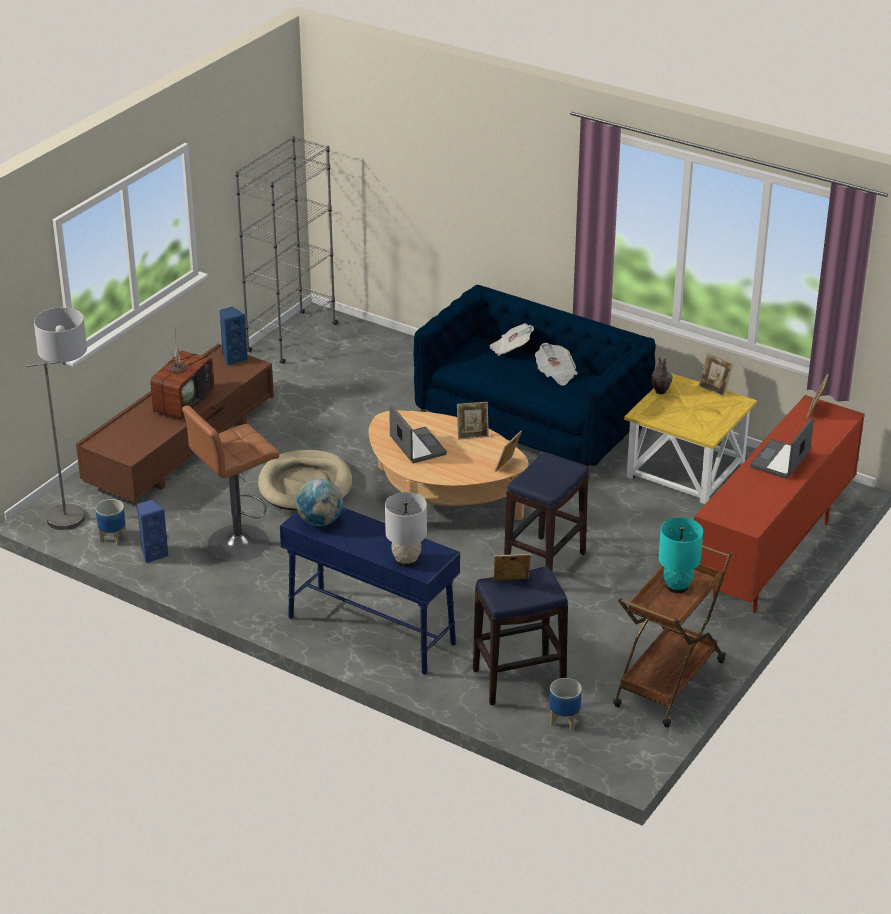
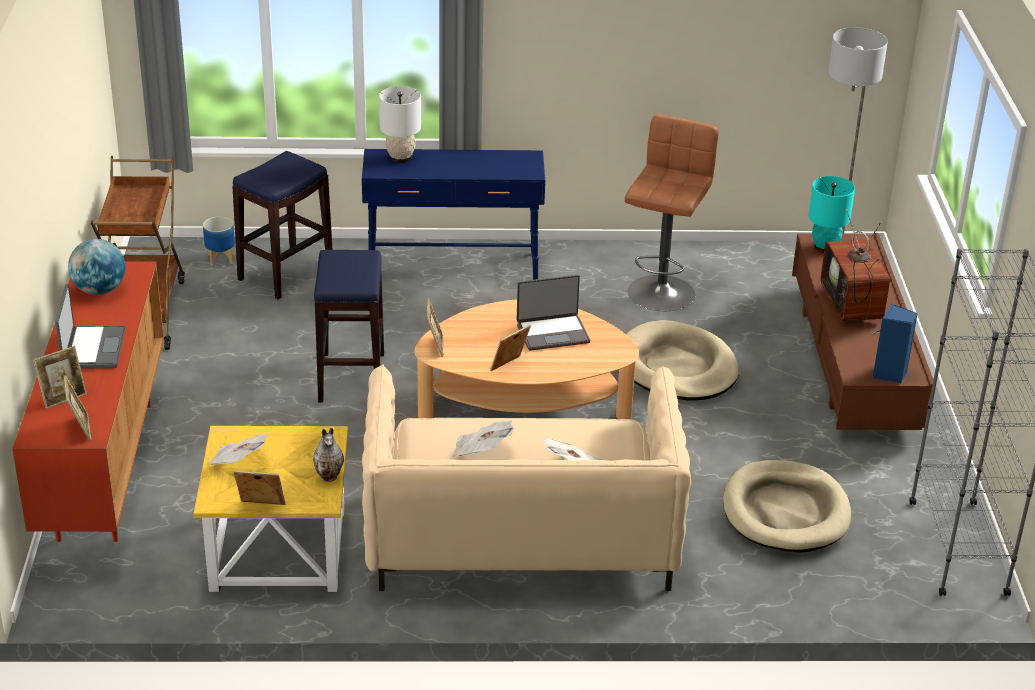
camera: 145 degrees right, 0 degrees up
planter [95,499,126,546] -> none
blue speaker [137,499,168,563] -> none
globe [296,479,343,526] -> globe moved to [68,239,126,295]
laptop [389,404,447,463] -> laptop turned 45 degrees counterclockwise [517,275,590,351]
blue sofa [414,285,656,475] -> beige sofa [362,365,691,591]
picture frame [493,554,531,581] -> picture frame moved to [33,346,87,409]
turquoise table lamp [658,517,703,593] -> turquoise table lamp moved to [808,176,855,253]
none -> newspaper [207,434,269,465]
none -> beige dog bed [723,460,851,552]

